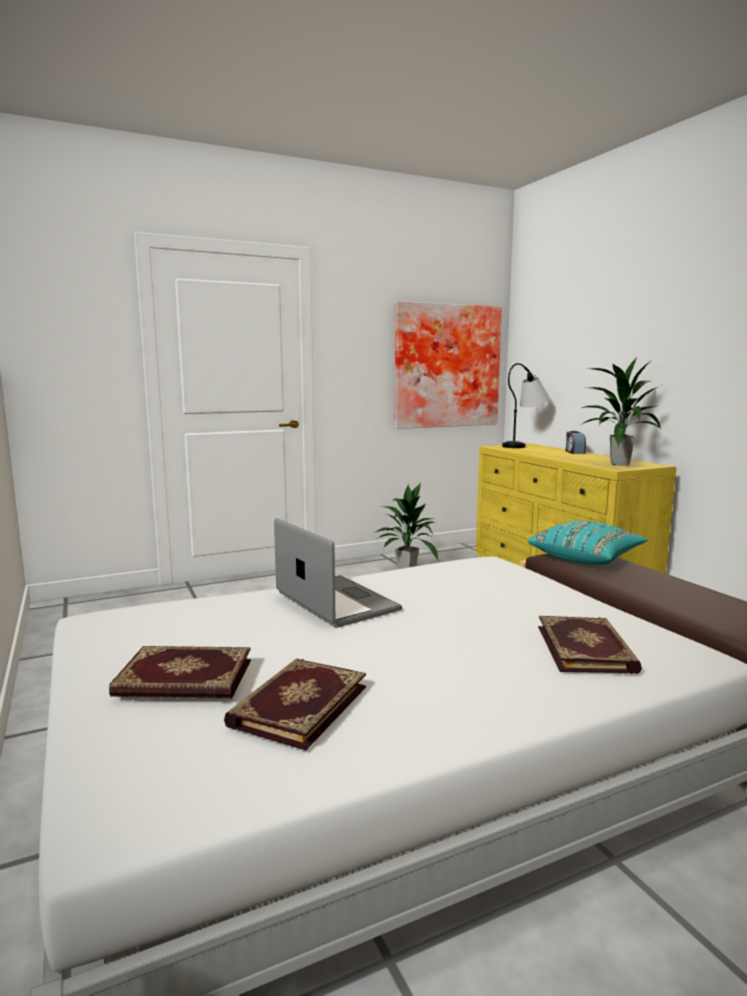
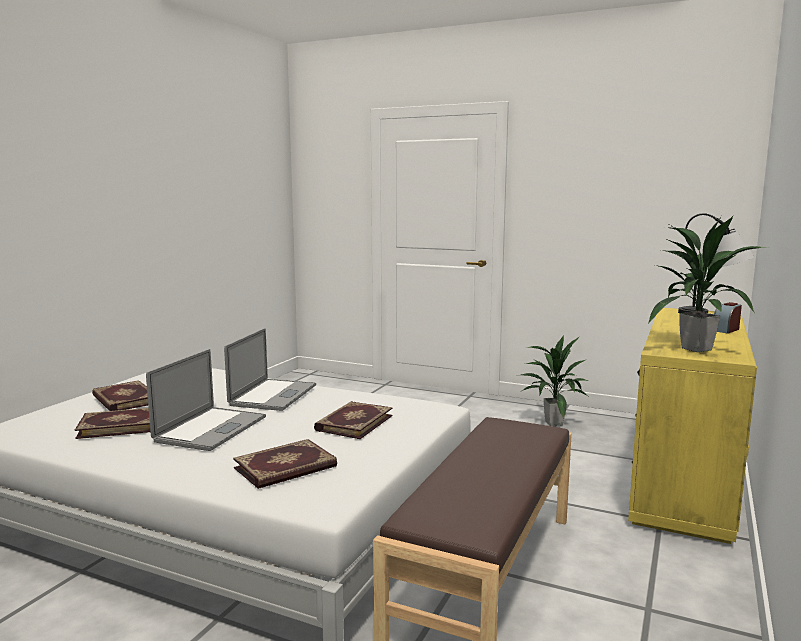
camera: 50 degrees right, 0 degrees up
picture [395,301,502,429] -> none
turquoise pillow [528,520,648,565] -> none
none -> laptop [146,349,266,451]
none -> book [314,401,393,439]

